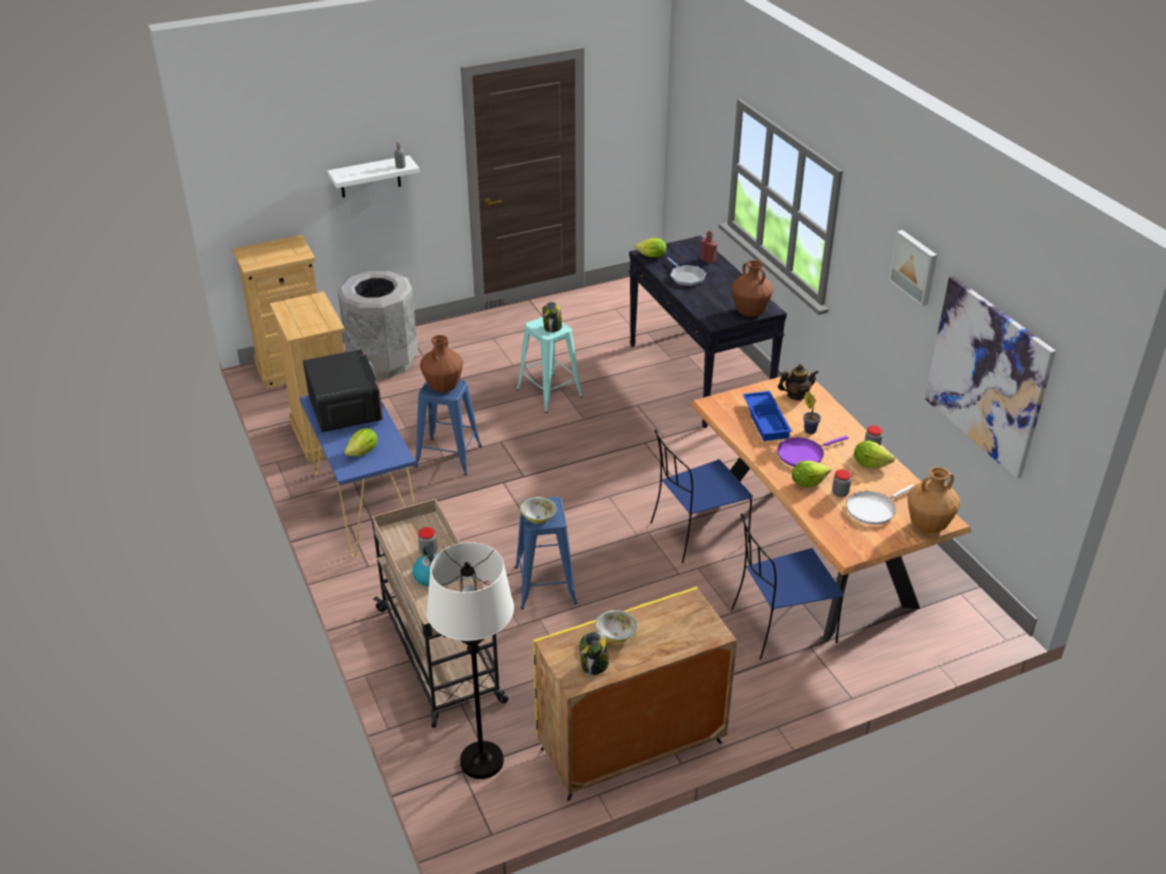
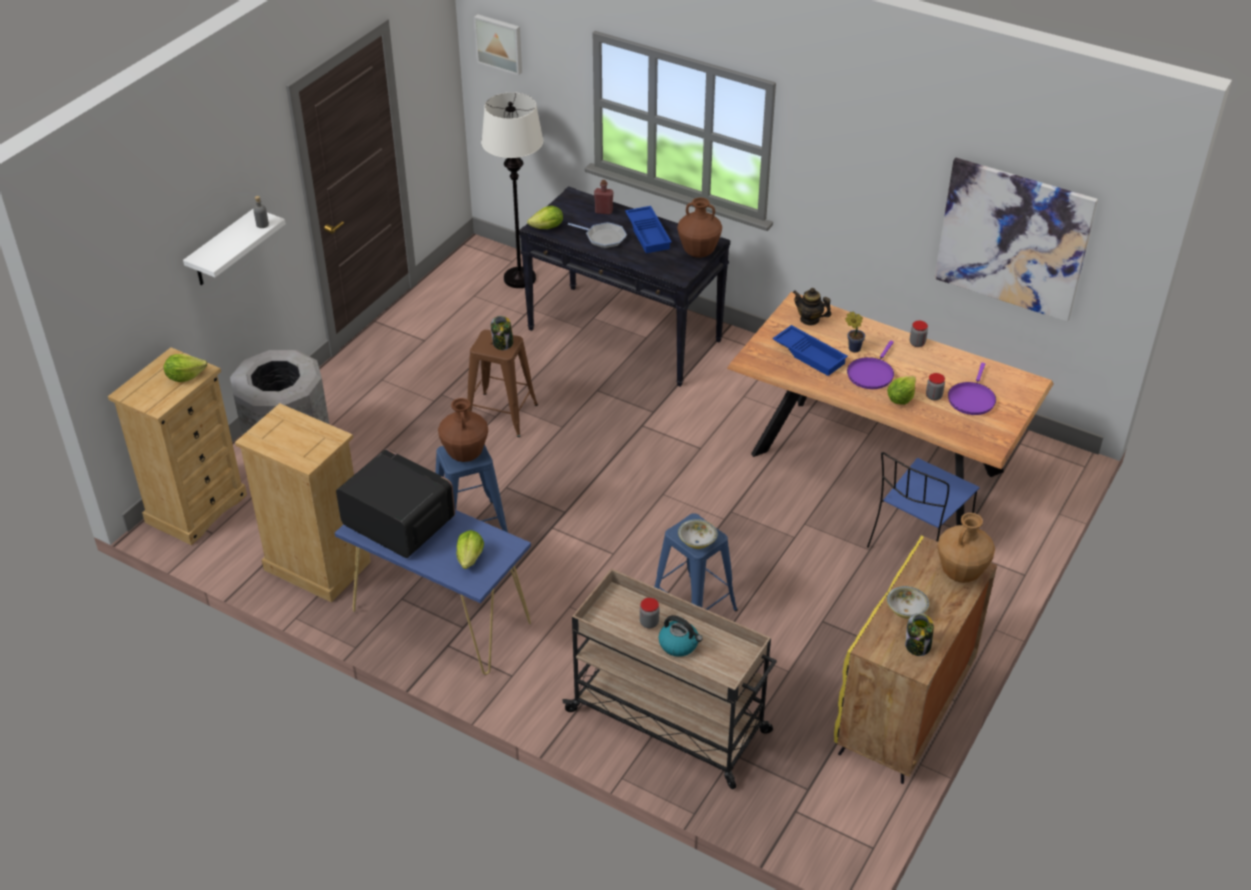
camera: 35 degrees left, 5 degrees up
white floor lamp [427,542,514,779] -> white floor lamp moved to [481,92,543,288]
turquoise stool [517,317,583,413] -> brown stool [467,330,538,437]
blue chair [651,429,753,563] -> none
teapot [778,364,819,400] -> teapot turned 105 degrees counterclockwise [793,288,831,325]
white frying pan [846,485,914,525] -> purple frying pan [948,362,996,415]
lettuce [854,440,895,469] -> lettuce moved to [164,354,207,382]
picture [889,230,937,306] -> picture moved to [474,14,522,75]
brown vase [907,467,960,533] -> brown vase moved to [938,513,995,583]
none -> blue tray [625,206,672,253]

